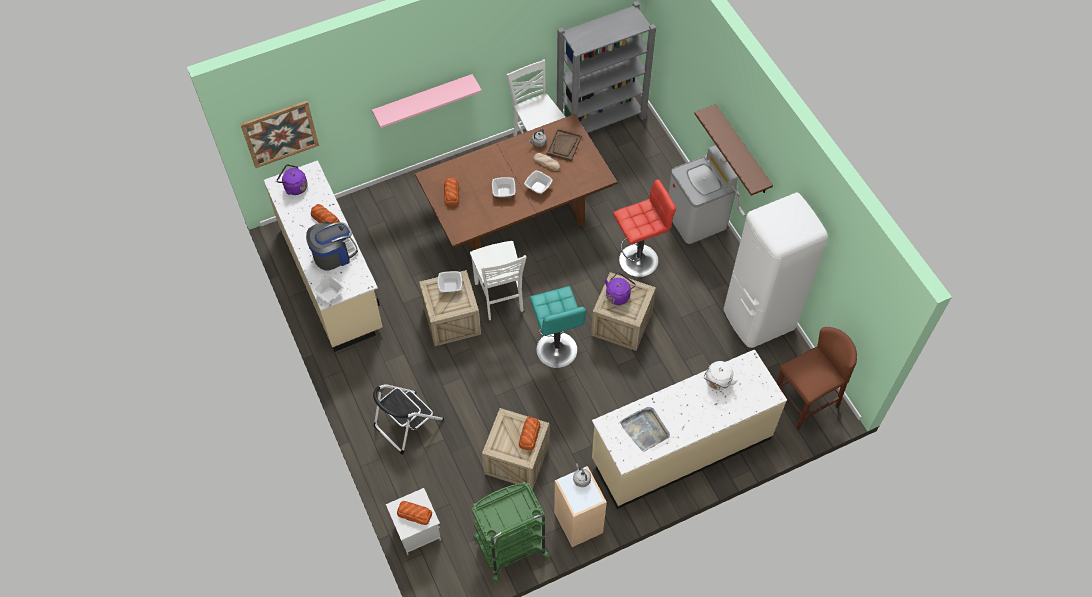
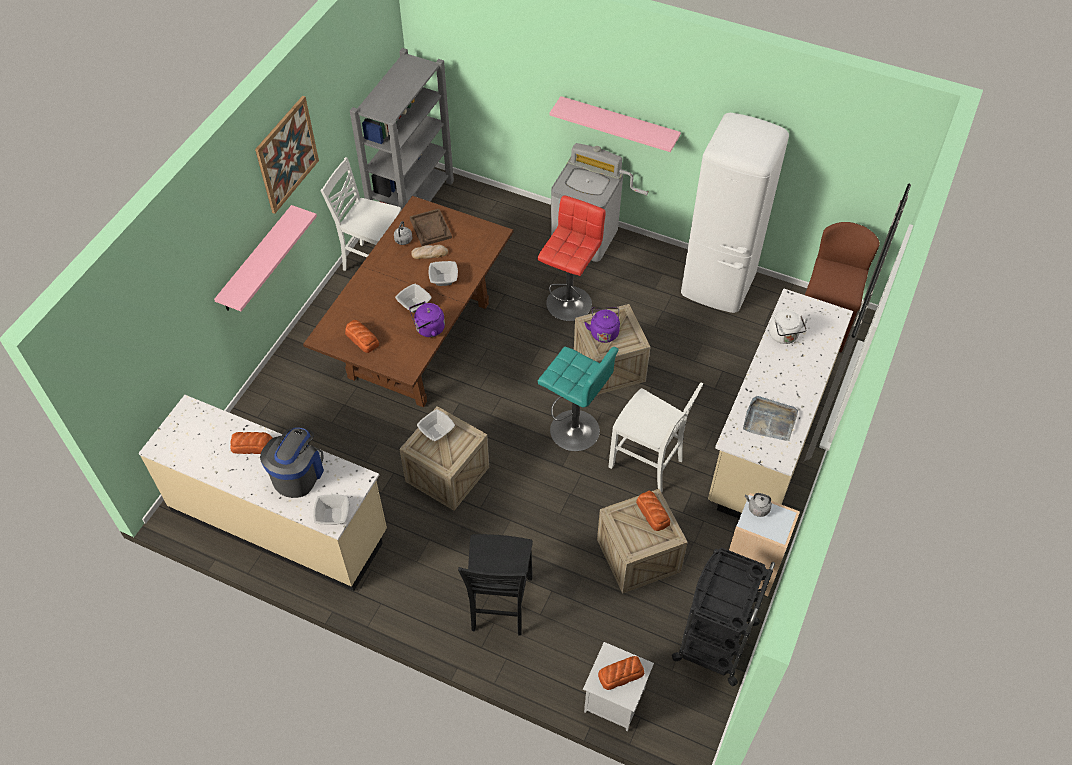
camera: 40 degrees left, 5 degrees down
picture [240,101,319,168] -> picture moved to [255,96,319,214]
purple kettle [277,164,307,195] -> purple kettle moved to [409,301,445,337]
step ladder [373,384,444,455] -> black chair [458,534,533,636]
white chair [470,241,527,320] -> white chair moved to [609,382,703,493]
green cart [472,482,550,582] -> black cart [672,548,775,686]
brown shelf [694,104,773,196] -> pink shelf [549,96,681,152]

